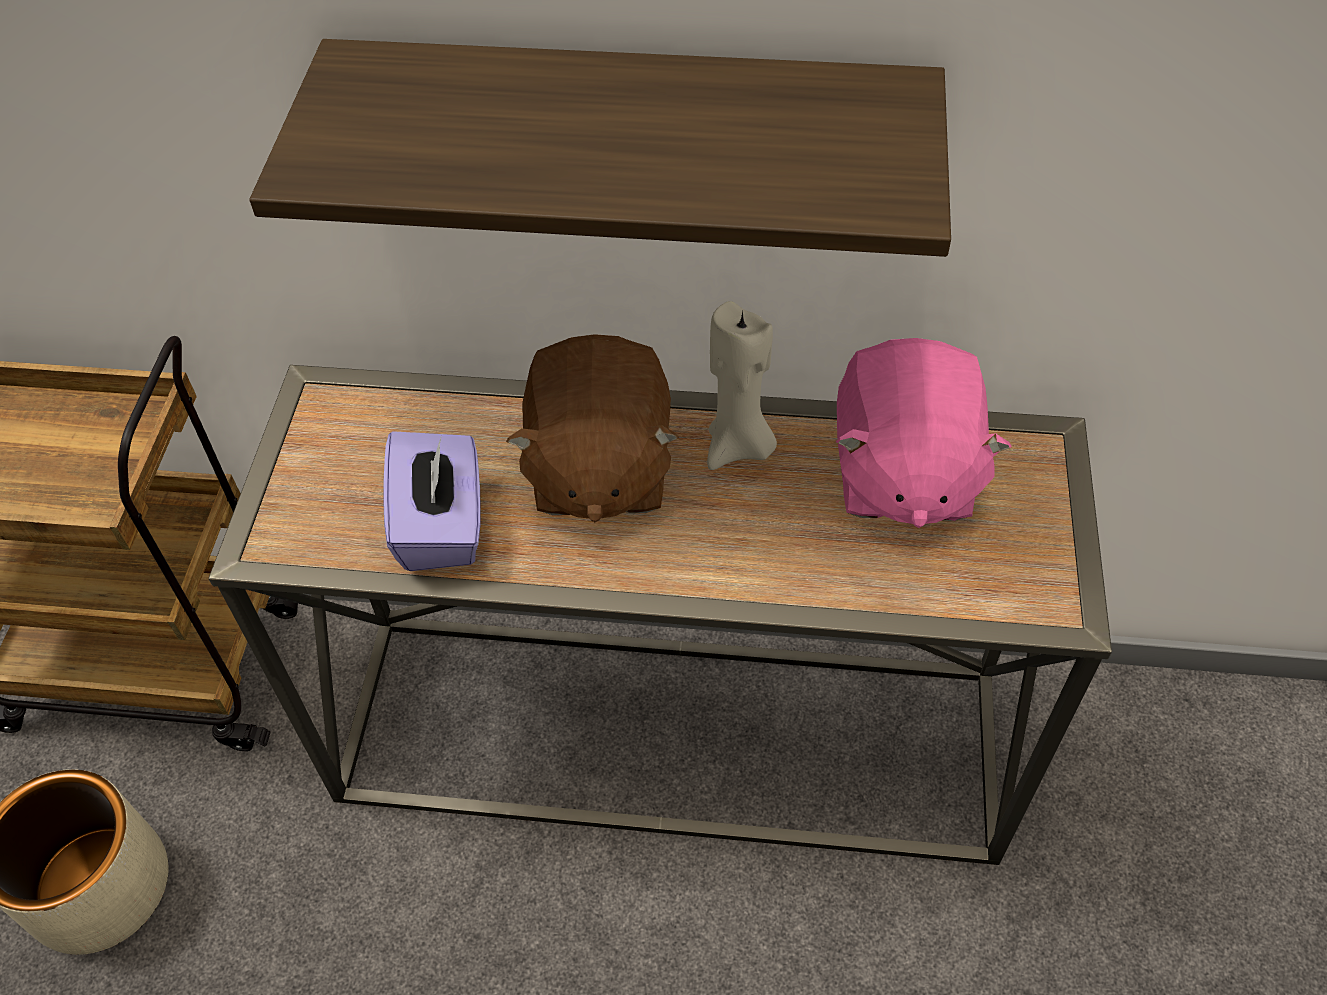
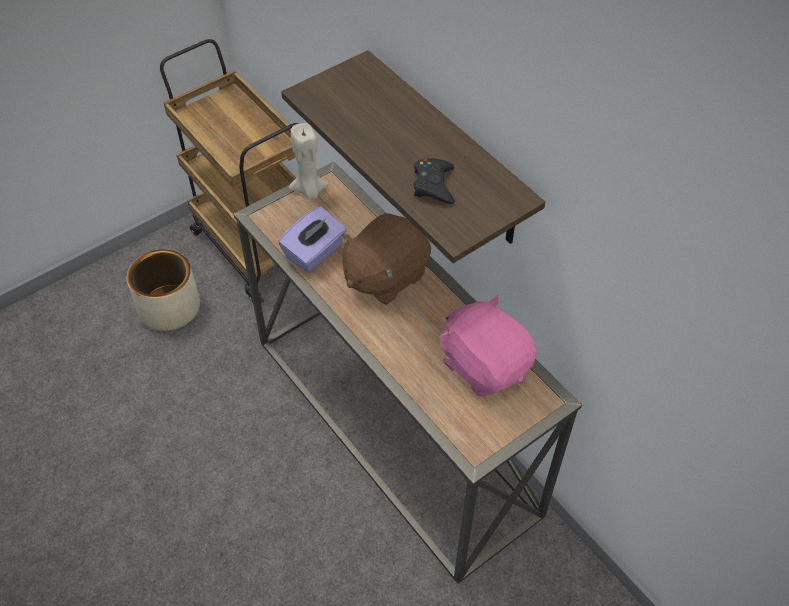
camera: 45 degrees right, 0 degrees up
beige candle [707,301,777,470] -> beige candle moved to [289,123,329,199]
pink plush toy [836,338,1012,528] -> pink plush toy turned 90 degrees clockwise [440,295,537,397]
none -> black game controller [414,158,455,204]

